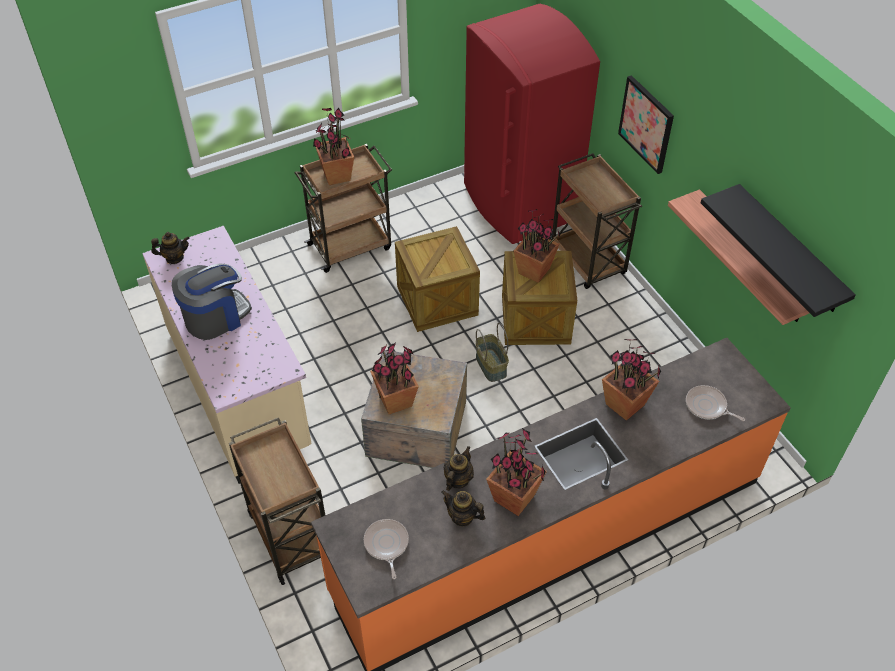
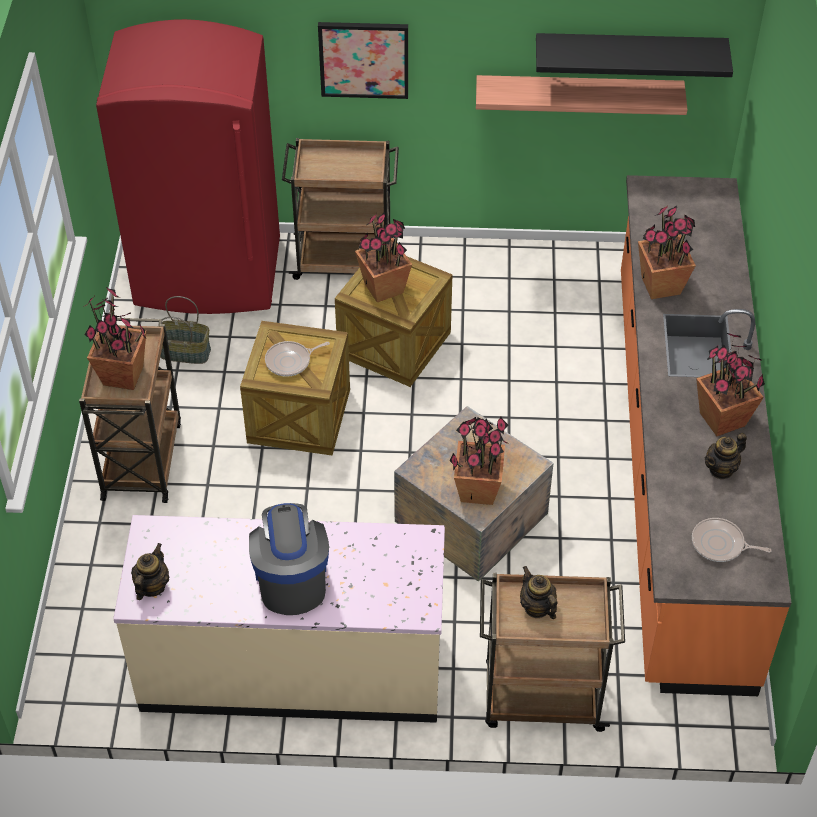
camera: 60 degrees left, 0 degrees up
teapot [443,446,474,491] -> teapot moved to [520,566,557,619]
basket [476,323,509,382] -> basket moved to [158,296,211,364]
frying pan [686,385,745,421] -> frying pan moved to [265,341,330,377]

